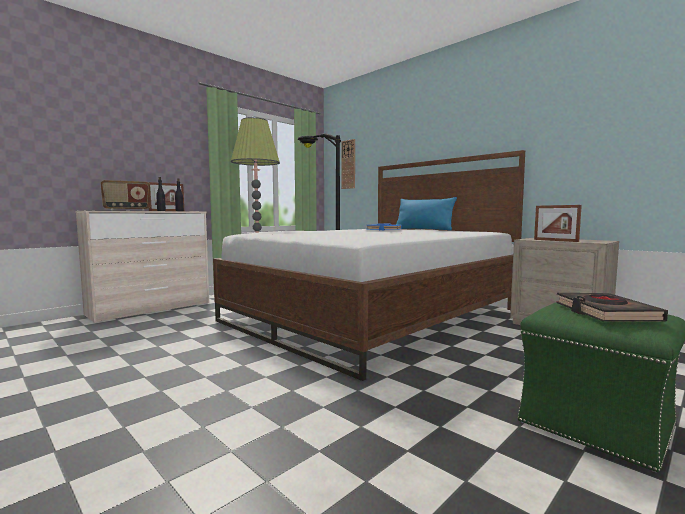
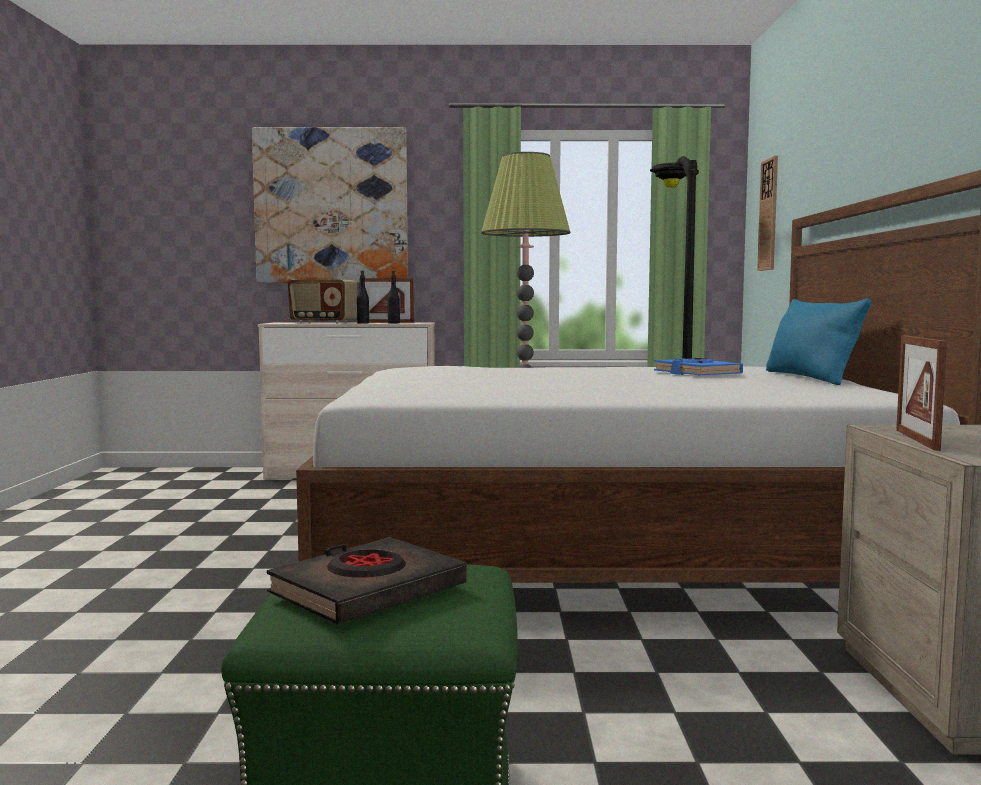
camera: 45 degrees right, 0 degrees up
none -> picture [252,127,408,283]

